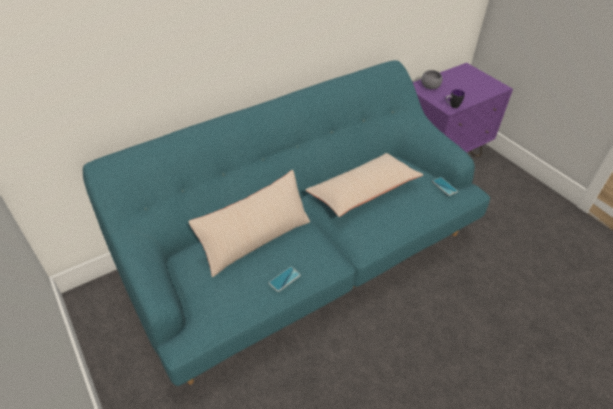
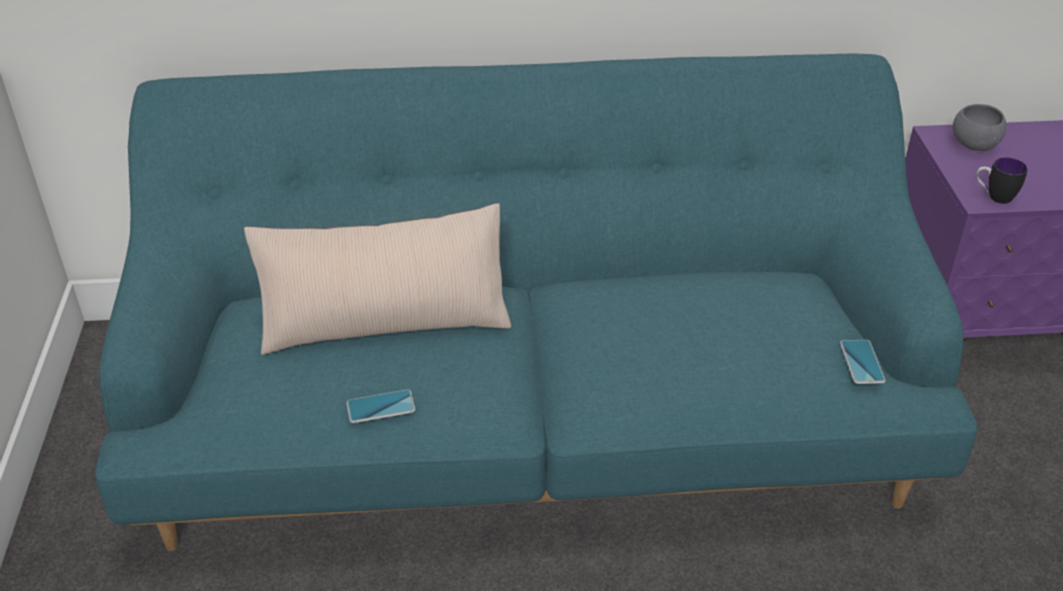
camera: 30 degrees right, 5 degrees down
beige pillow [305,153,423,217] -> none

